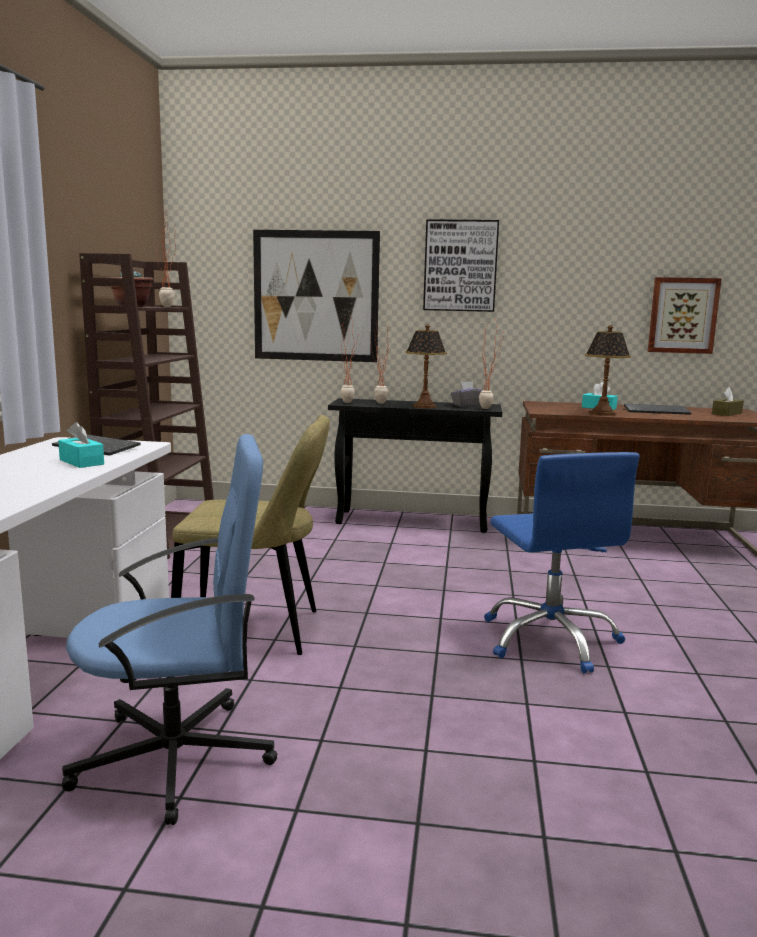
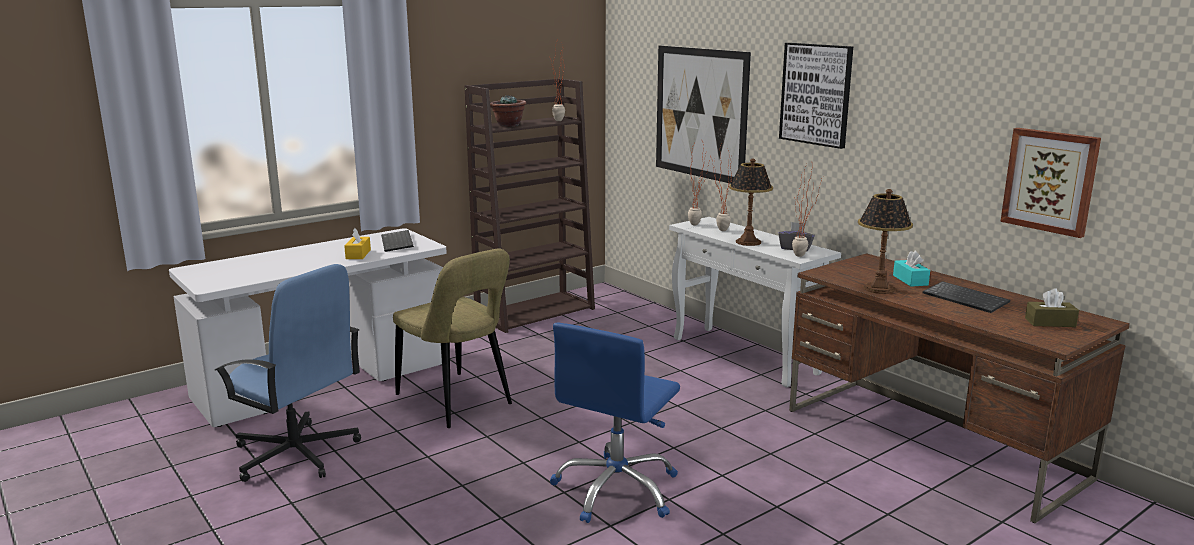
camera: 45 degrees right, 5 degrees up
turquoise tissue box [58,422,104,468] -> yellow tissue box [344,228,371,259]
black console table [328,398,502,533] -> white console table [669,217,841,388]

